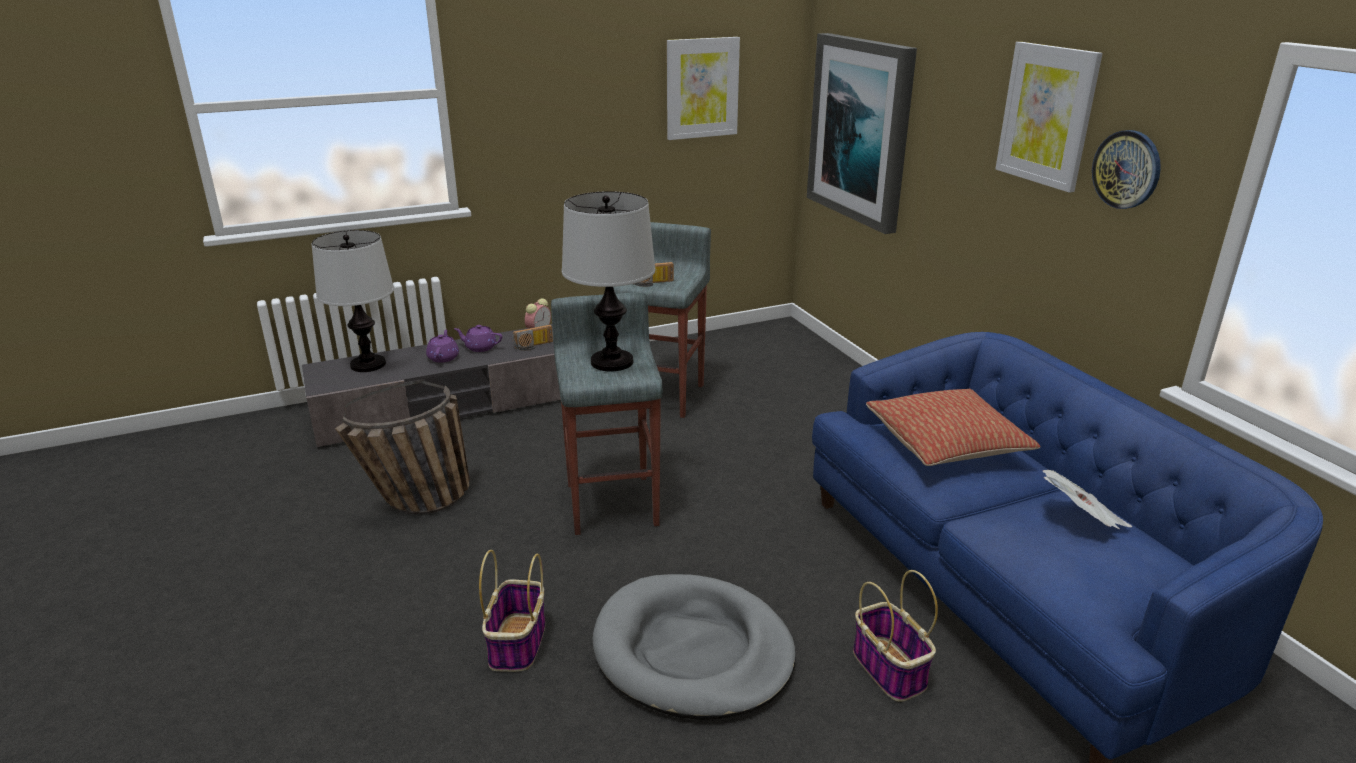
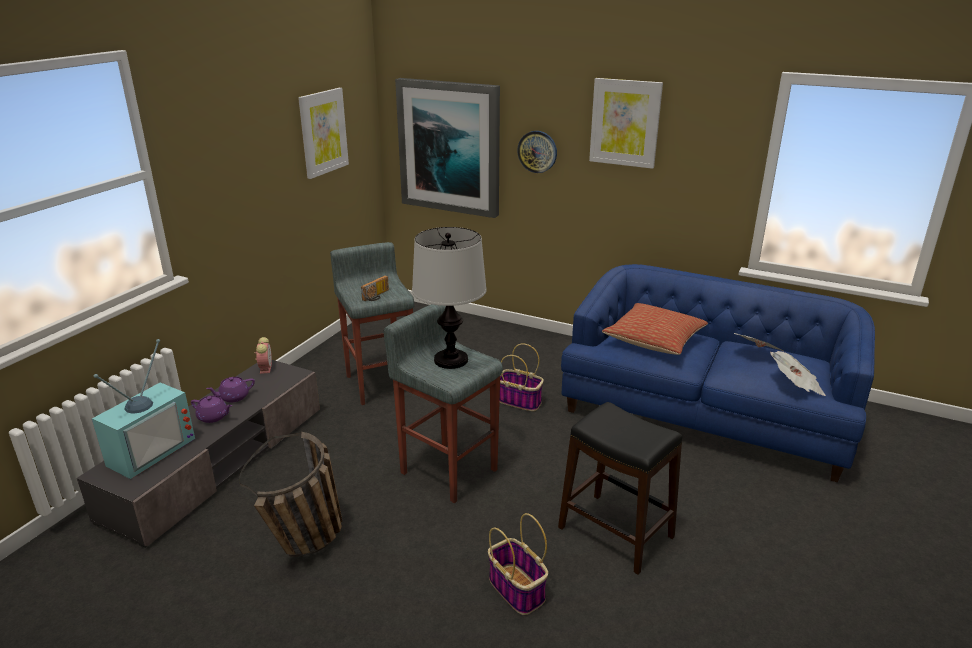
camera: 40 degrees left, 0 degrees up
table lamp [312,230,394,372] -> television [92,339,195,479]
purple teapot [426,329,459,363] -> purple teapot turned 150 degrees clockwise [191,396,232,423]
radio [512,325,553,351] -> none
grey dog bed [592,574,796,720] -> black stool [558,402,682,575]
basket [853,570,938,702] -> basket moved to [499,343,544,411]
wall clock [1092,130,1161,209] -> wall clock moved to [517,131,557,173]
none -> newspaper [770,351,826,396]

